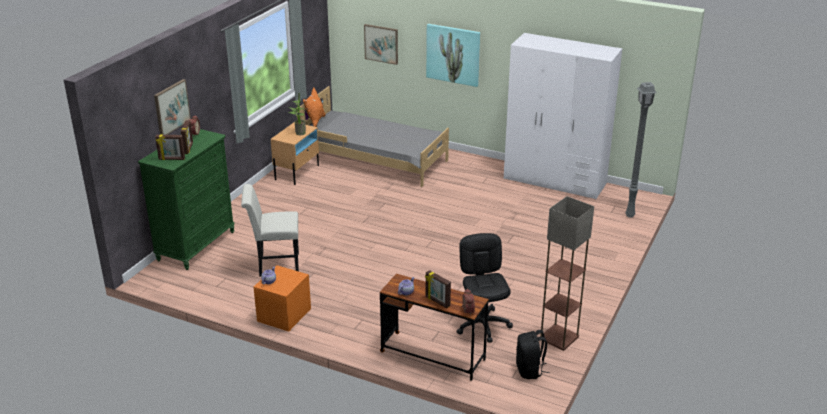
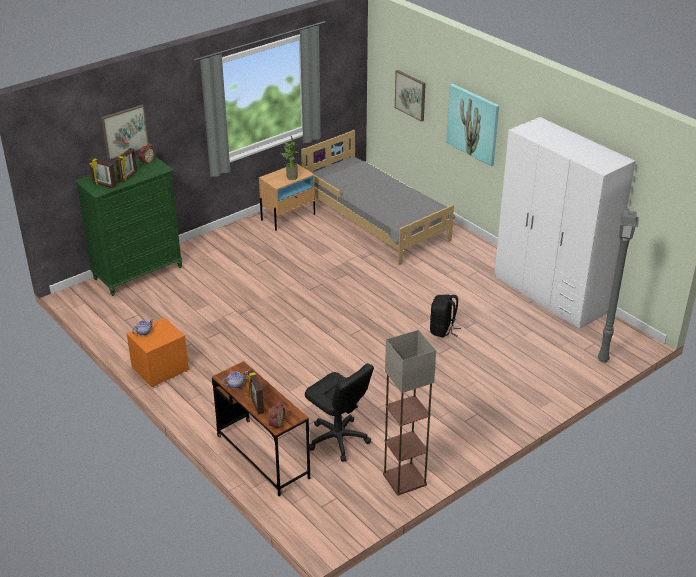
camera: 25 degrees right, 5 degrees up
white chair [241,184,299,277] -> none
orange pillow [303,88,326,127] -> none
black office chair [456,233,513,343] -> black office chair turned 120 degrees clockwise [305,363,374,462]
black backpack [516,330,550,379] -> black backpack moved to [430,294,461,337]

